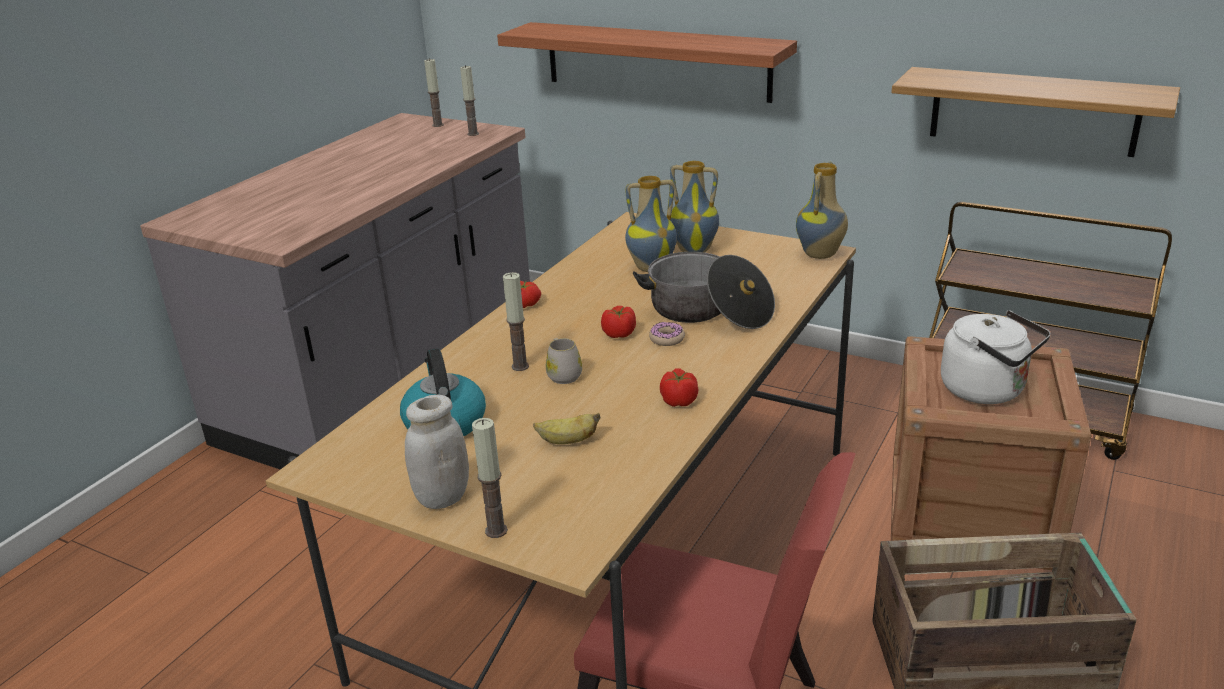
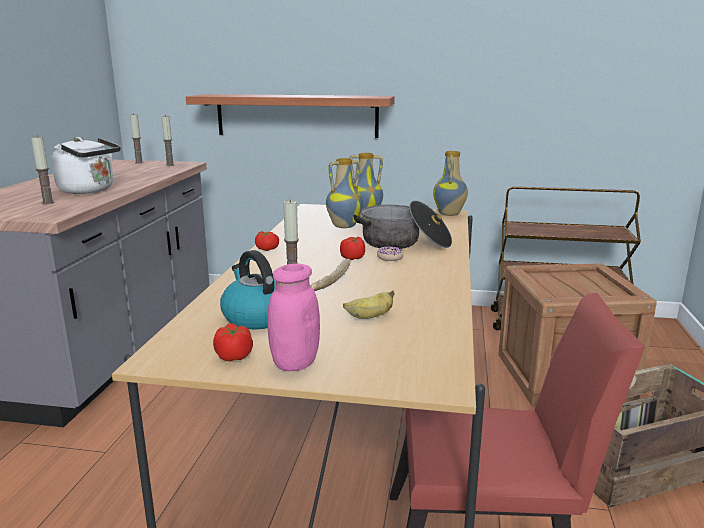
camera: 20 degrees left, 10 degrees down
white jar [405,394,469,509] -> pink jar [267,263,320,371]
candle [472,418,508,538] -> candle moved to [31,136,54,204]
white mug [546,338,582,384] -> bread [311,259,350,291]
tomato [660,368,698,407] -> tomato moved to [213,324,253,361]
shelf [891,67,1180,157] -> none
white kettle [941,310,1050,404] -> white kettle moved to [51,137,121,194]

